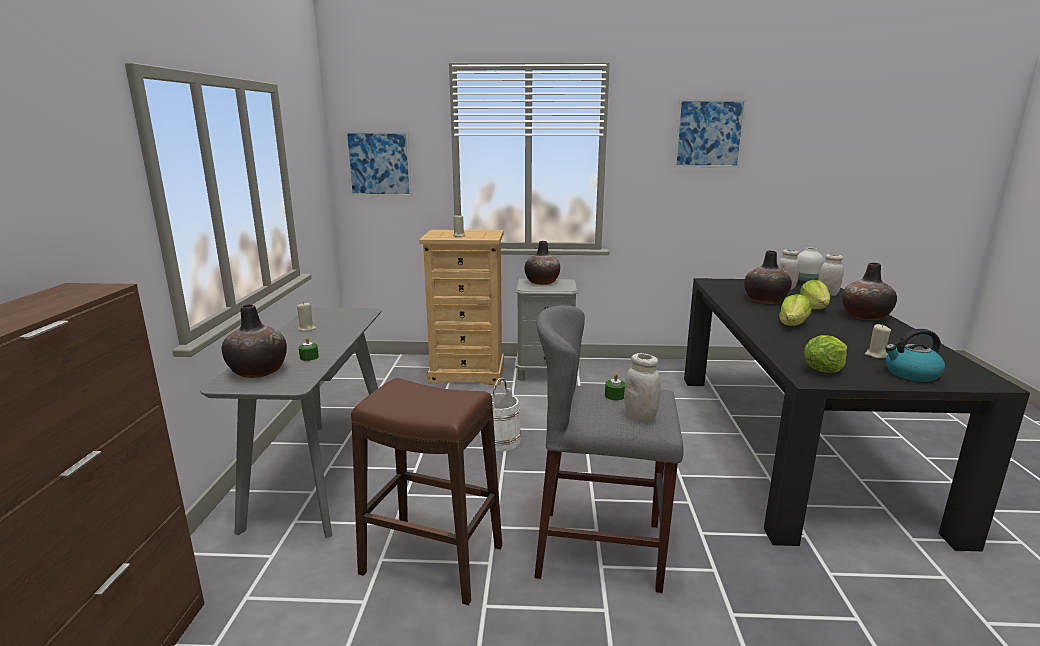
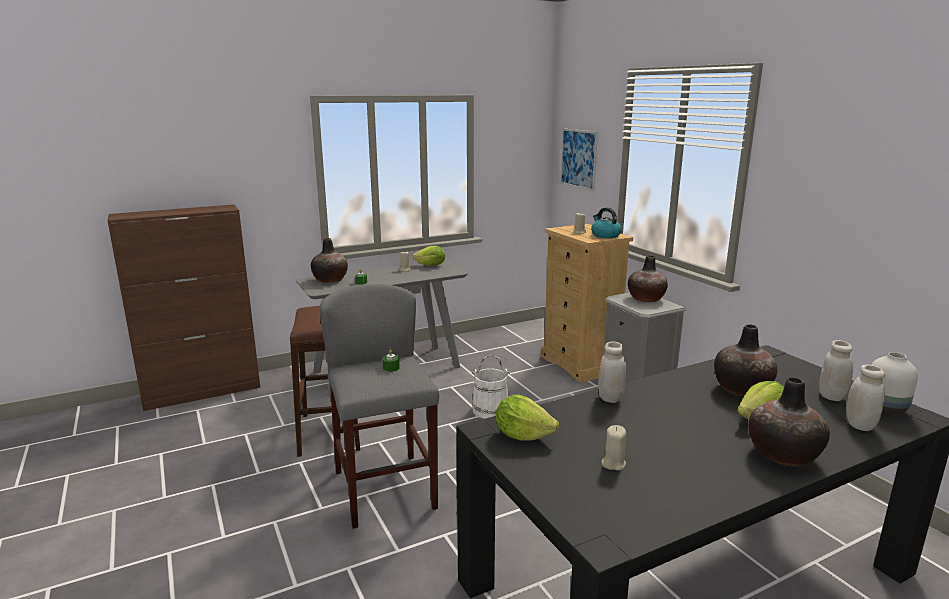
camera: 60 degrees right, 0 degrees up
white jar [624,353,661,422] -> white jar moved to [598,342,626,403]
picture [674,99,747,168] -> none
lettuce [779,294,812,326] -> lettuce moved to [413,246,445,266]
kettle [885,329,945,382] -> kettle moved to [591,207,622,238]

